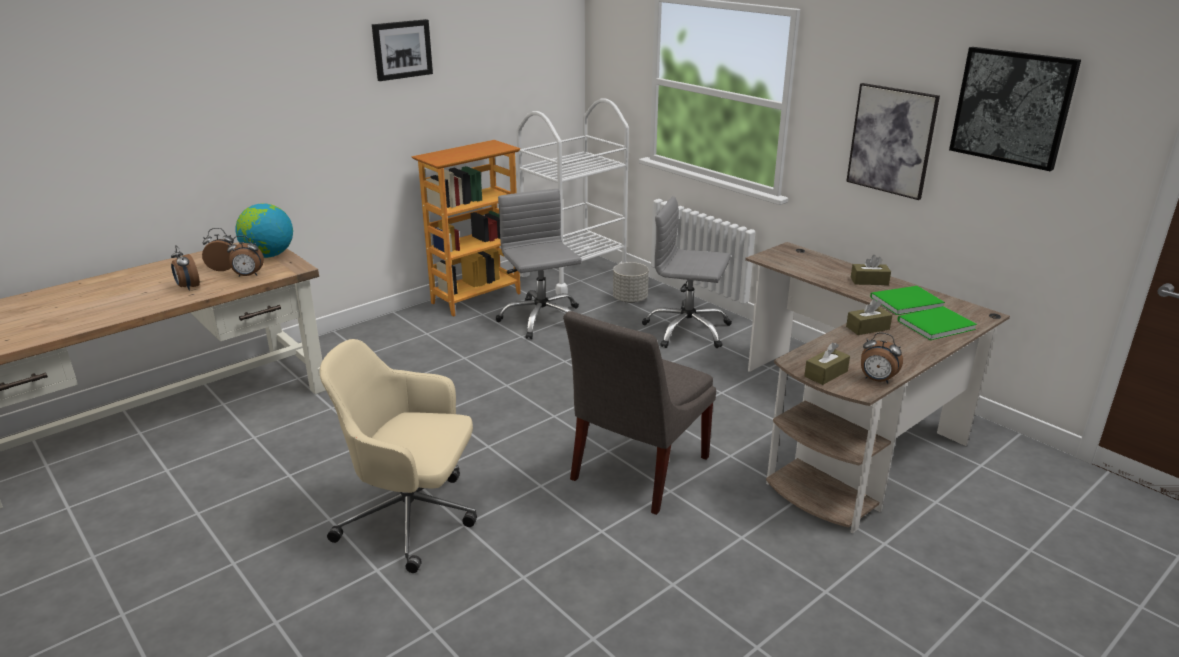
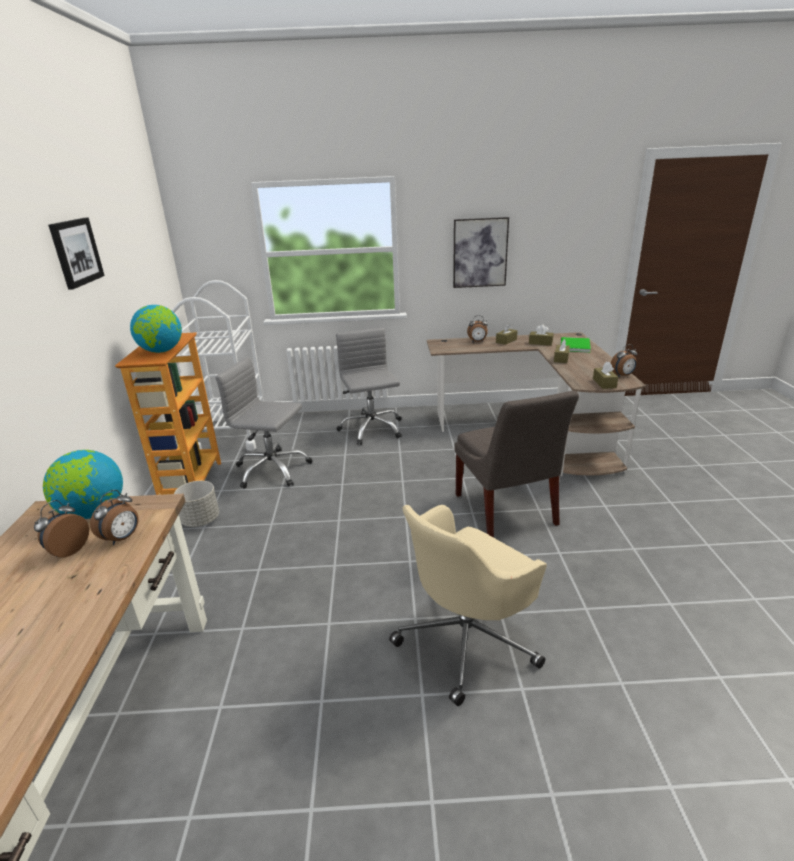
camera: 50 degrees left, 0 degrees up
alarm clock [171,245,200,291] -> alarm clock moved to [467,315,488,342]
grey planter [613,262,649,303] -> grey planter moved to [174,481,219,527]
grey office chair [642,196,732,348] -> grey office chair turned 105 degrees clockwise [336,328,402,445]
green book [870,286,945,315] -> brown tissue box [529,324,554,346]
picture [949,47,1081,171] -> none
none -> globe [130,305,182,353]

